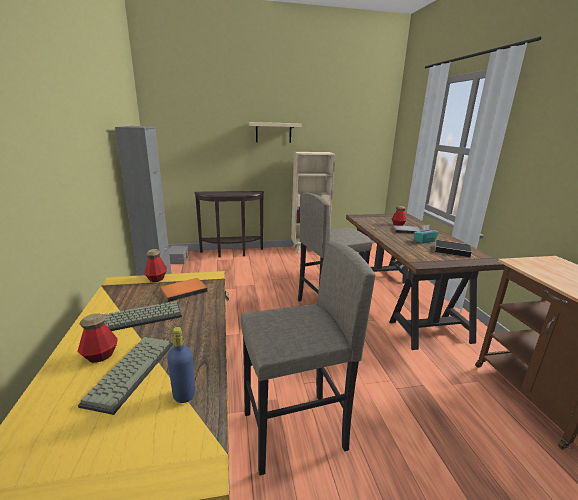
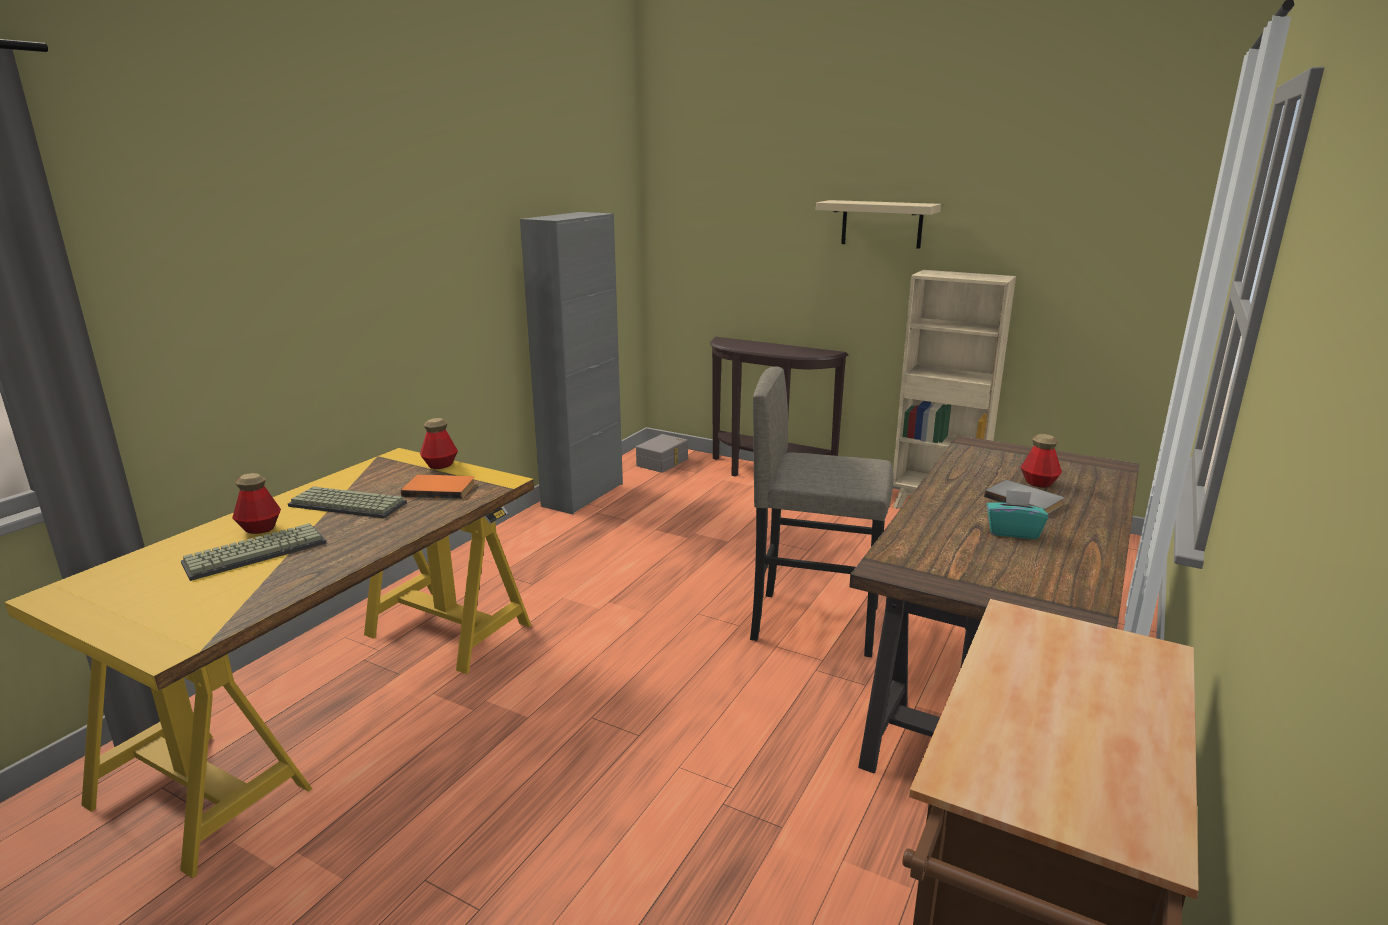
camera: 40 degrees right, 0 degrees up
blue bottle [167,327,195,403] -> none
grey stool [241,241,375,475] -> none
book [435,240,472,257] -> none

